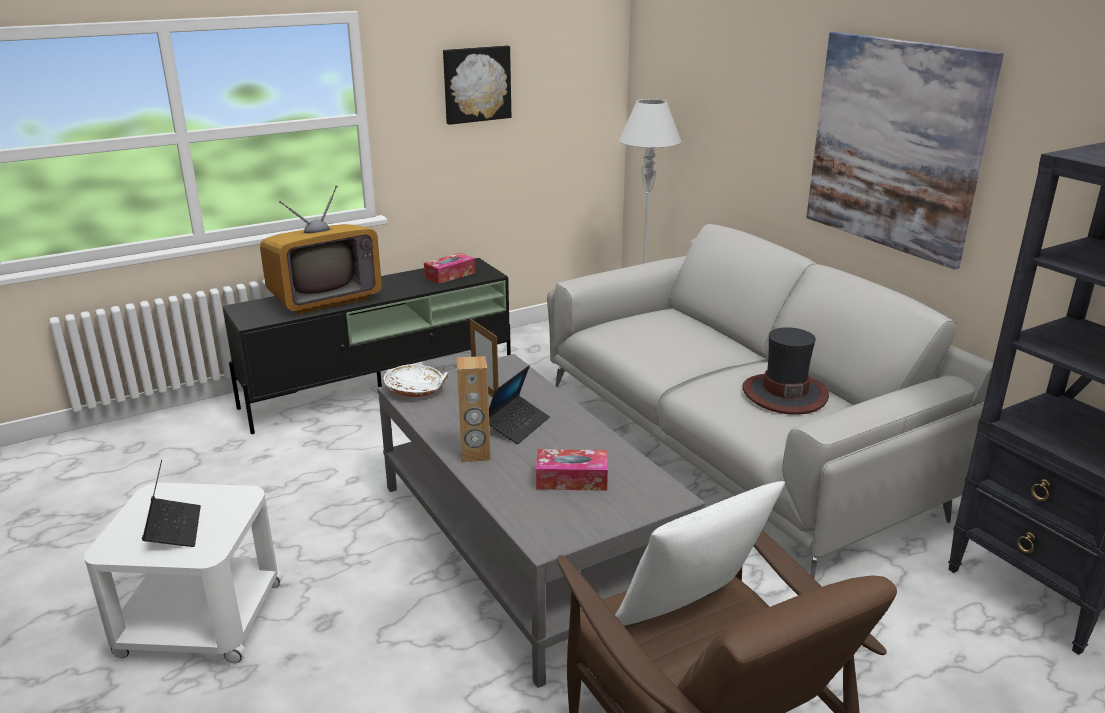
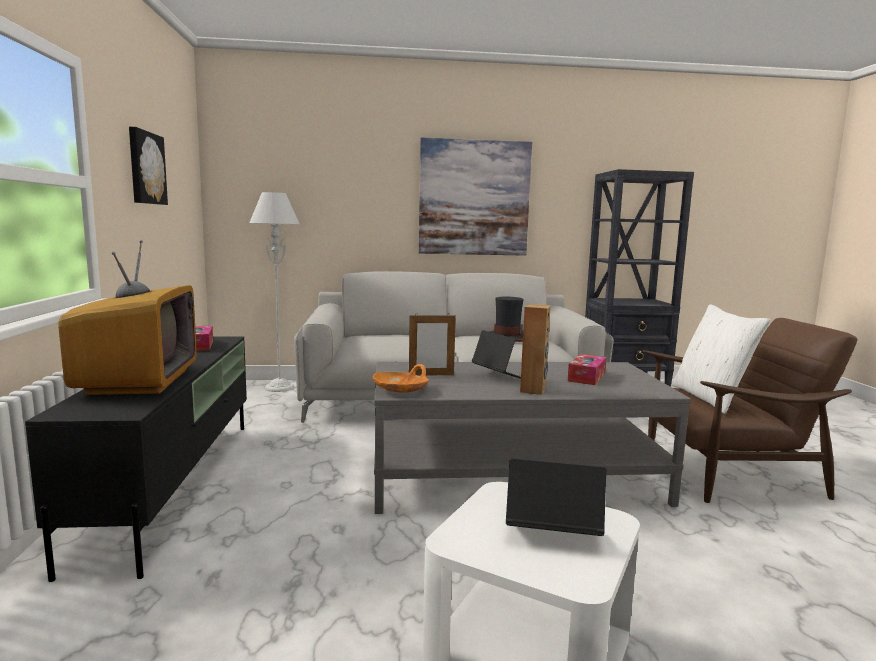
camera: 65 degrees left, 15 degrees down
white bowl [383,364,448,397] -> orange bowl [373,364,429,393]

